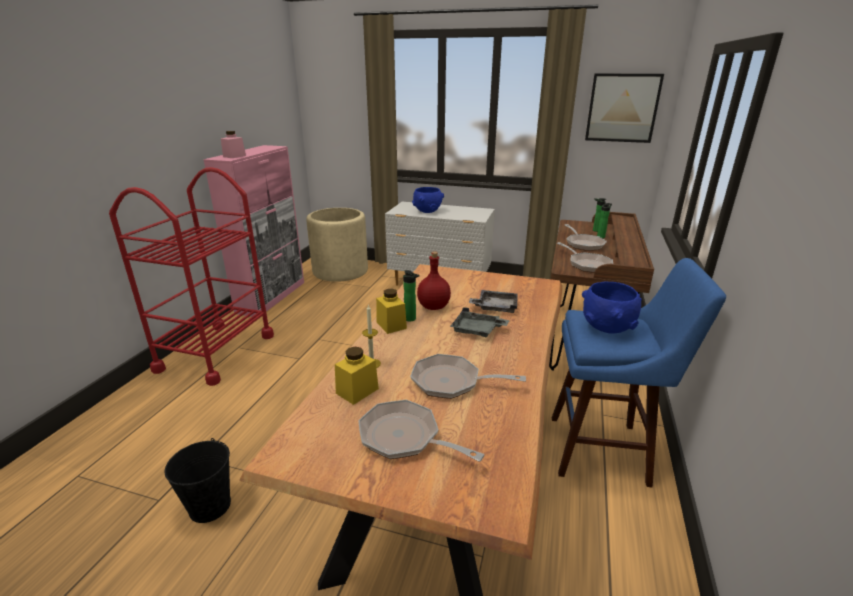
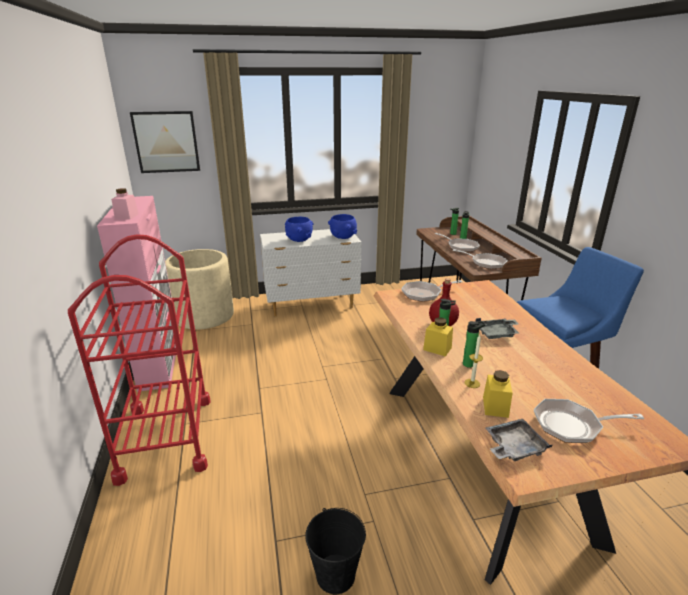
camera: 30 degrees left, 0 degrees up
frying pan [410,354,526,399] -> frying pan moved to [401,280,463,302]
grey tray [469,290,518,313] -> grey tray moved to [486,419,553,461]
blue bowl [582,281,642,333] -> blue bowl moved to [328,214,357,239]
picture [585,74,664,143] -> picture moved to [130,111,200,173]
none -> bottle [463,321,485,368]

